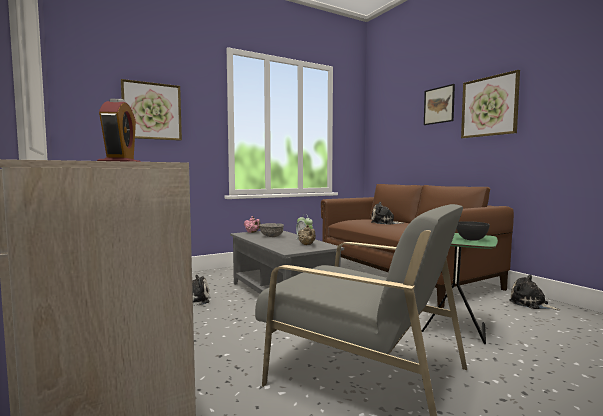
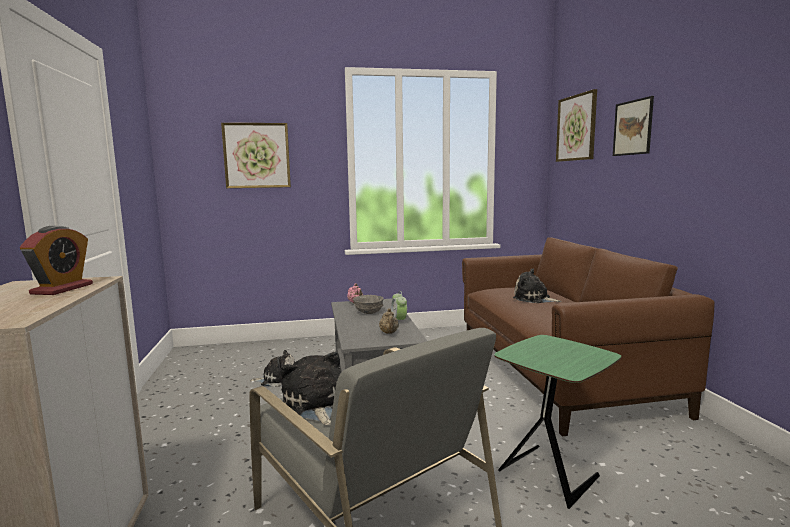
camera: 20 degrees right, 5 degrees up
grey bowl [456,221,490,241] -> none
picture [461,70,520,138] -> picture moved to [556,89,597,162]
plush toy [509,275,560,310] -> plush toy moved to [281,352,341,425]

